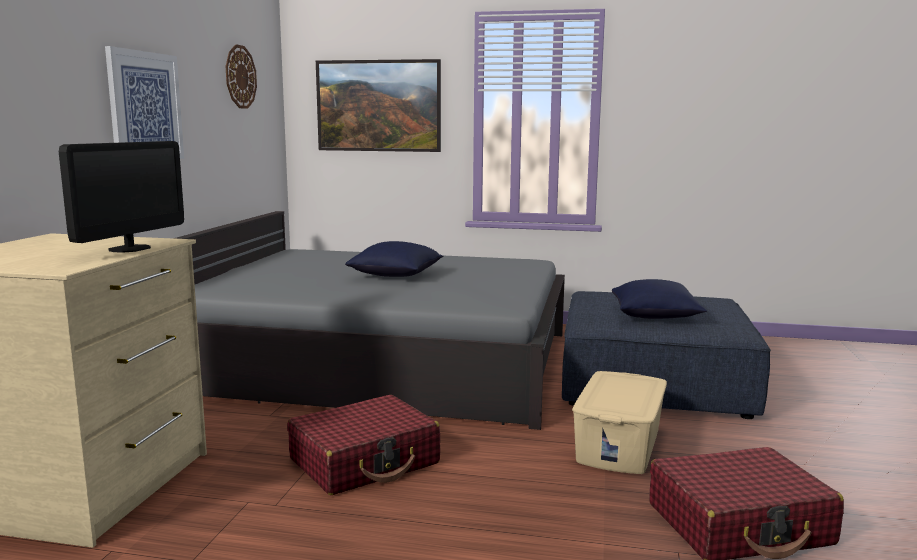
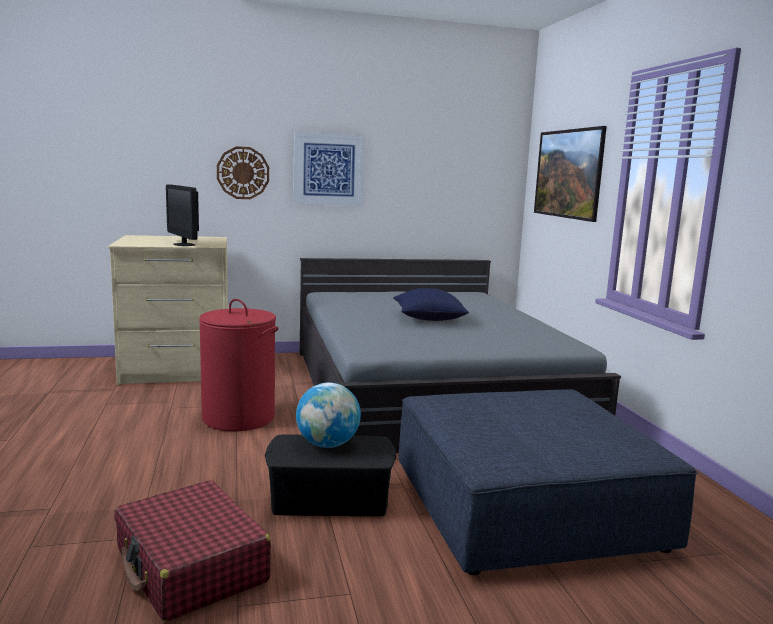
camera: 65 degrees right, 0 degrees up
monitor [59,141,184,252] -> monitor turned 60 degrees clockwise [166,184,199,246]
wall clock [226,44,257,109] -> wall clock moved to [217,146,269,199]
red suitcase [287,395,440,495] -> red laundry basket [199,299,278,431]
beige storage box [572,371,667,474] -> black storage box [265,435,396,516]
blue pillow [612,279,707,319] -> none
none -> globe [296,383,361,448]

